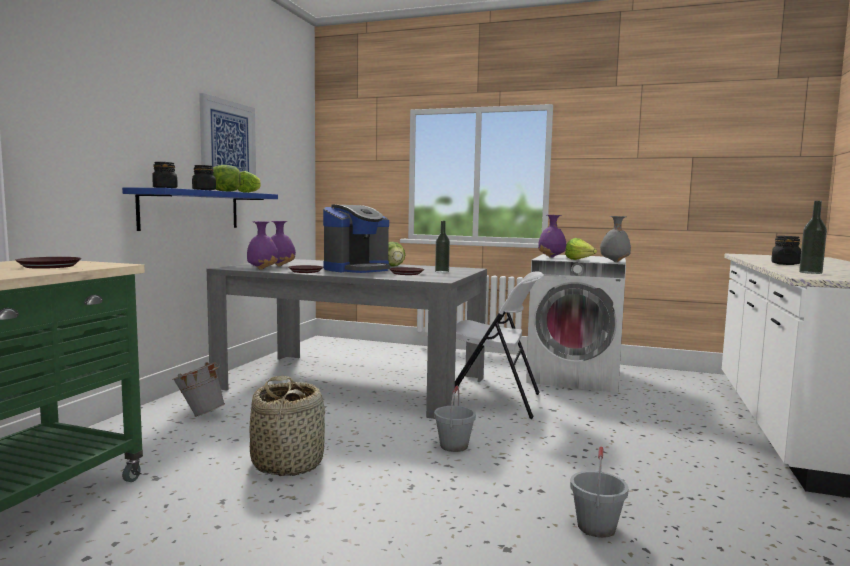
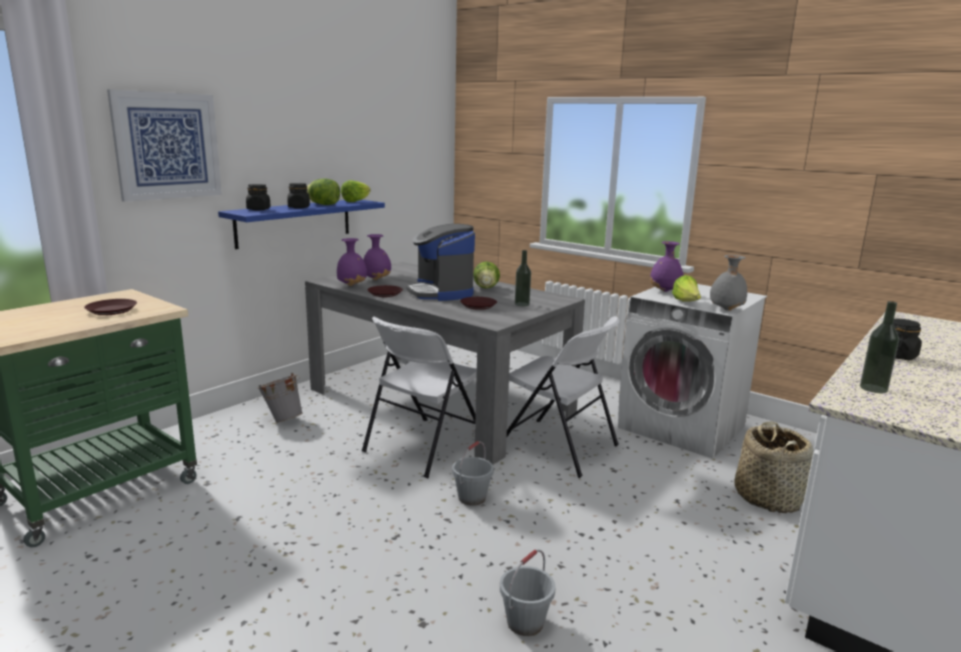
camera: 20 degrees right, 10 degrees up
picture [199,93,256,176] -> picture moved to [107,89,222,202]
basket [250,376,325,476] -> basket moved to [734,421,814,513]
coffee machine [323,205,390,273] -> coffee machine turned 90 degrees clockwise [406,224,475,301]
none -> white chair [362,317,477,478]

